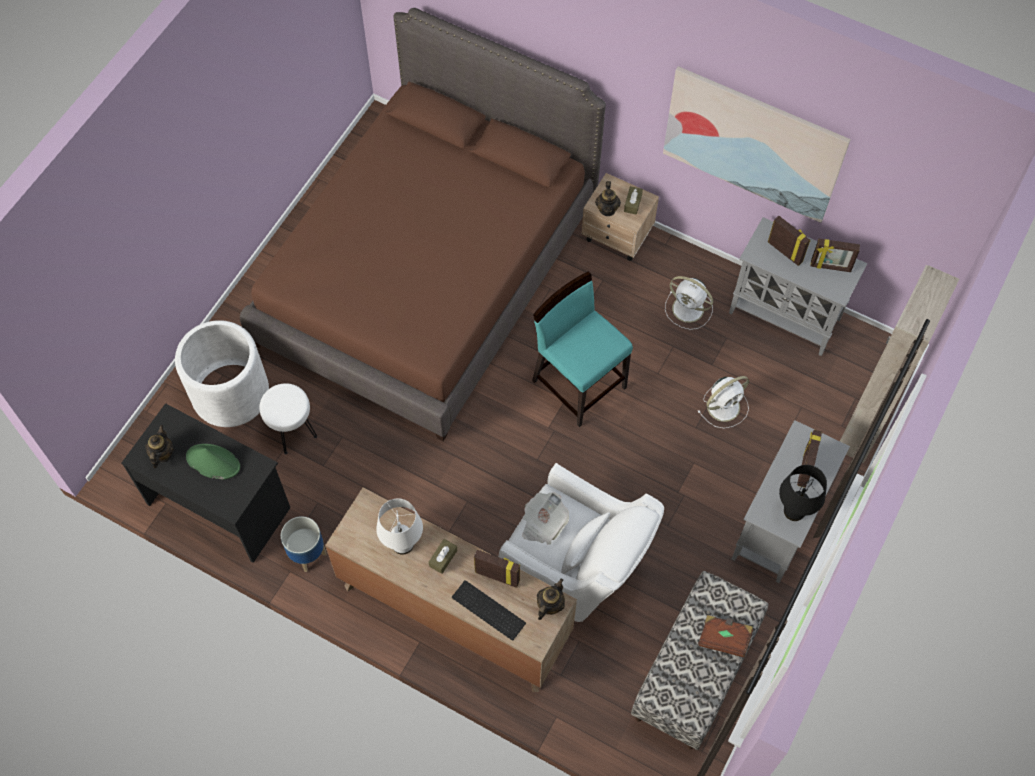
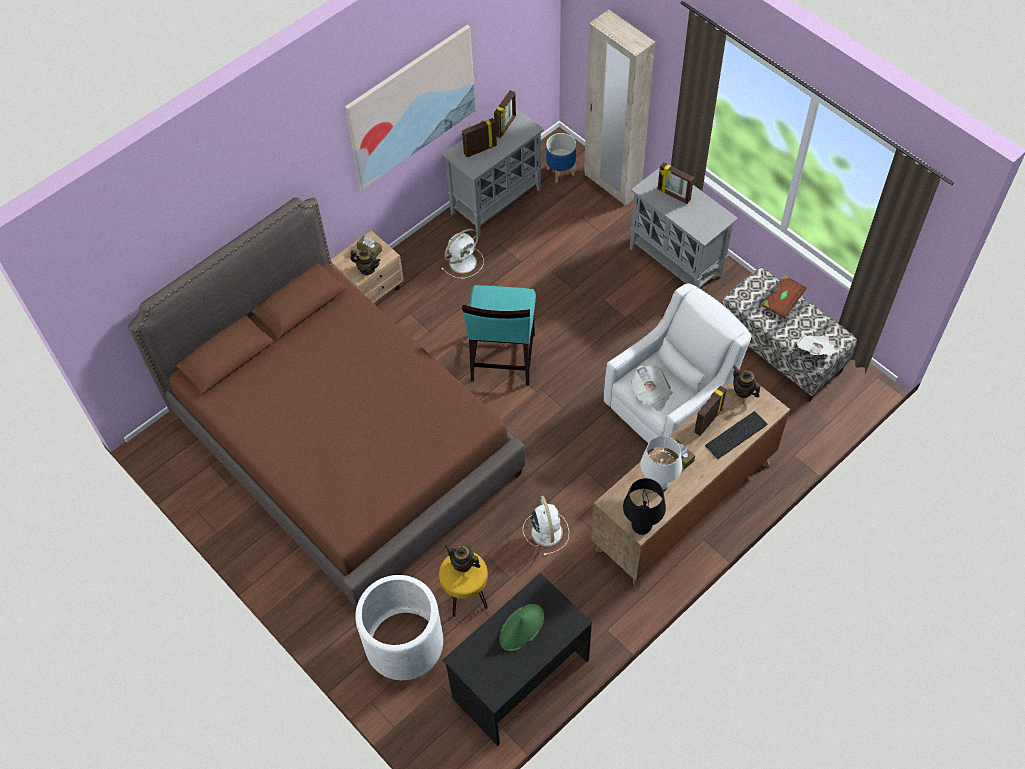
camera: 70 degrees left, 5 degrees down
teapot [145,425,174,468] -> teapot moved to [445,545,481,572]
white stool [259,383,317,455] -> yellow stool [439,553,488,617]
planter [281,516,327,572] -> planter moved to [546,133,576,183]
turquoise chair [532,272,633,427] -> turquoise chair turned 60 degrees counterclockwise [462,285,536,385]
white fan [698,376,749,428] -> white fan moved to [523,496,569,556]
black table lamp [779,465,827,521] -> black table lamp moved to [623,478,666,535]
none -> newspaper [797,335,836,355]

